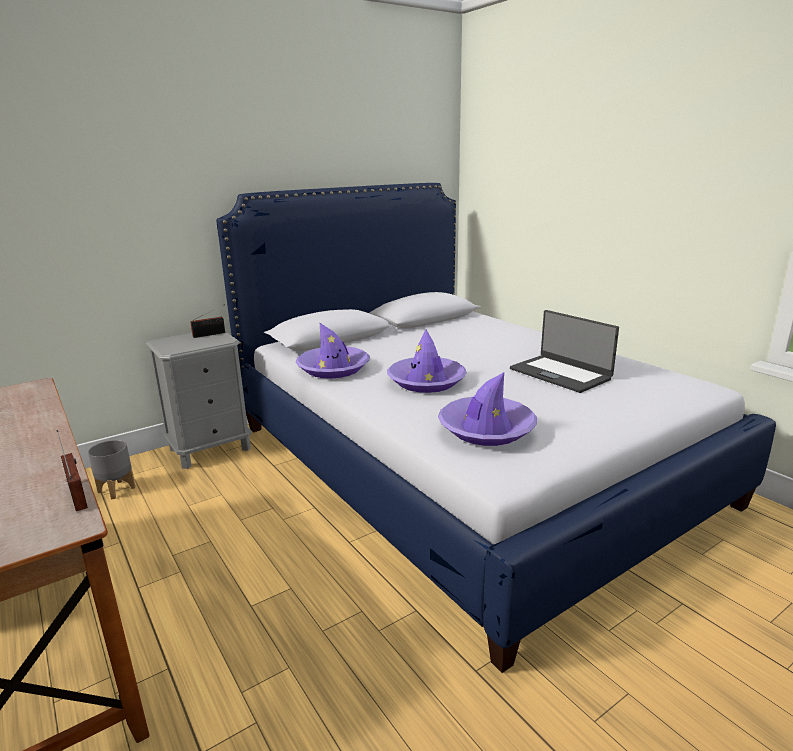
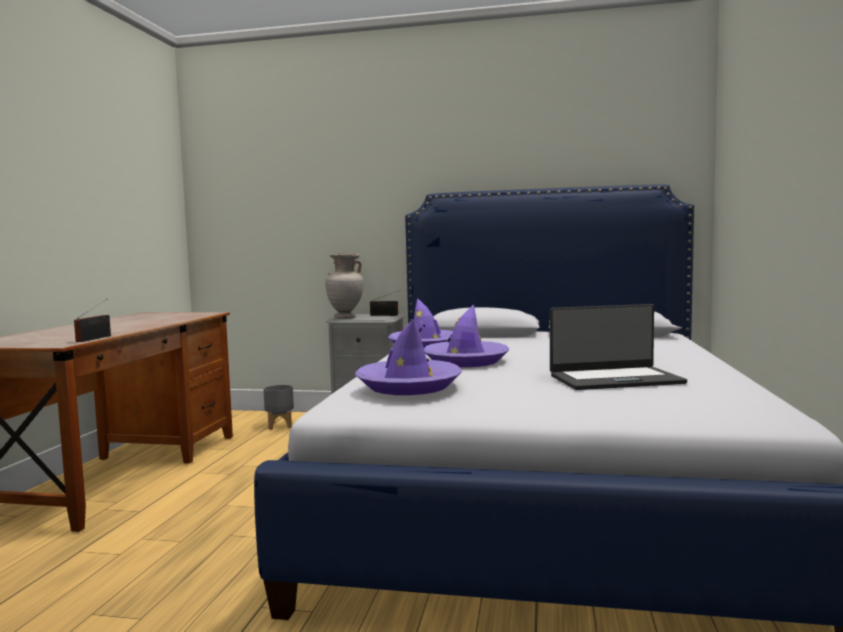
camera: 45 degrees right, 15 degrees down
laptop [510,310,619,393] -> laptop turned 105 degrees counterclockwise [550,304,687,390]
none -> beige vase [325,254,364,318]

